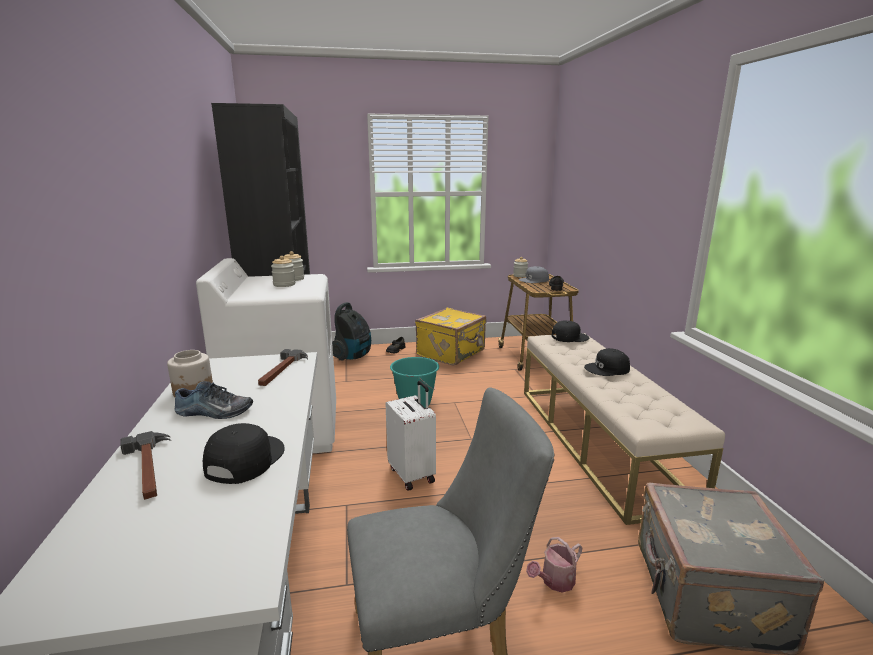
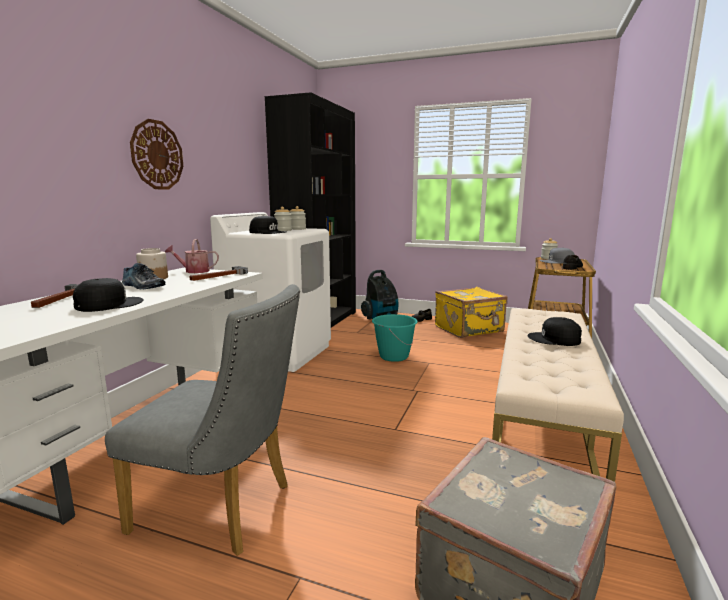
camera: 30 degrees right, 5 degrees down
white suitcase [386,381,436,491] -> none
watering can [526,537,583,593] -> watering can moved to [165,239,219,273]
black cap [552,321,589,342] -> black cap moved to [249,215,286,234]
none -> wall clock [130,119,183,190]

